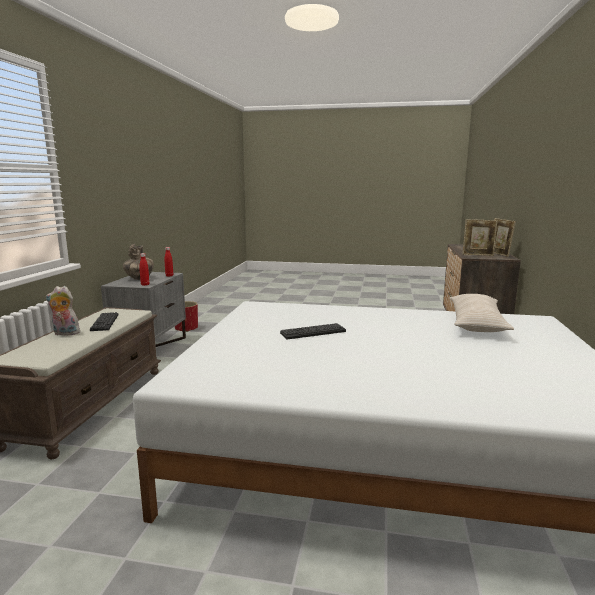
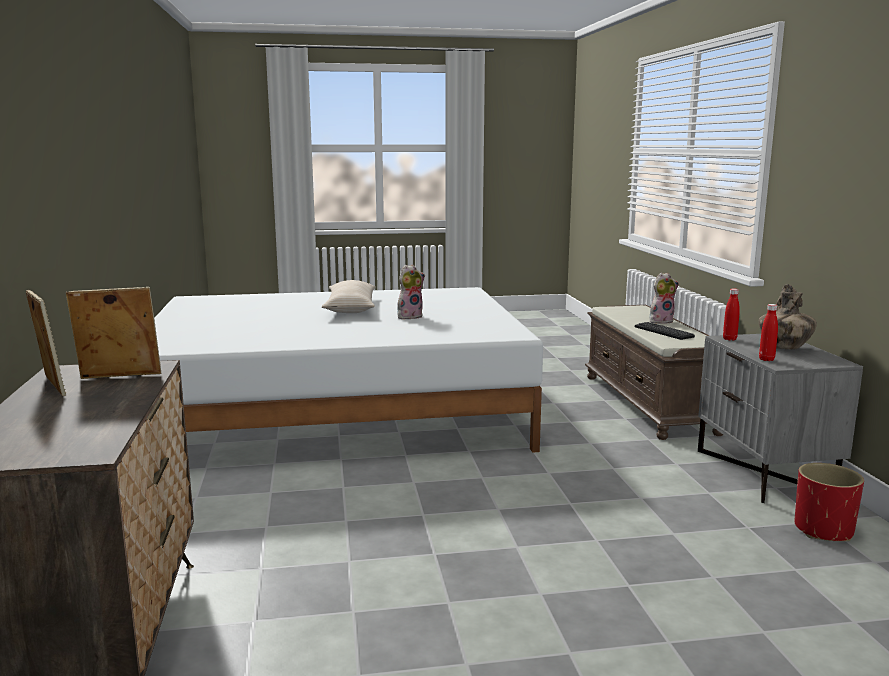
camera: 160 degrees right, 0 degrees up
keyboard [280,323,346,339] -> plush toy [397,264,425,319]
beige pillow [450,294,514,332] -> beige pillow moved to [322,280,376,313]

